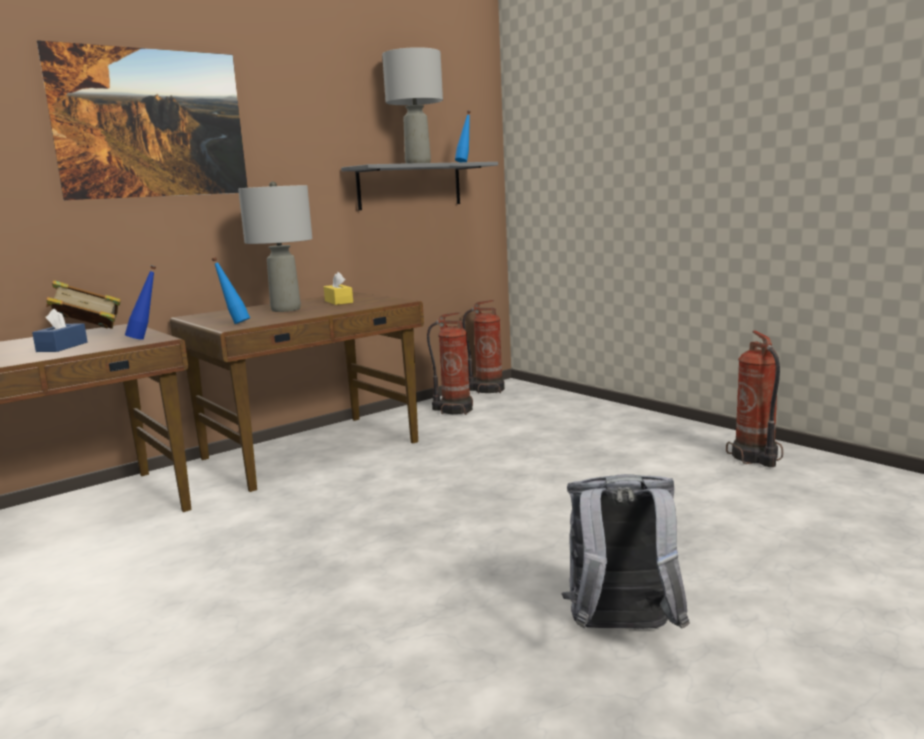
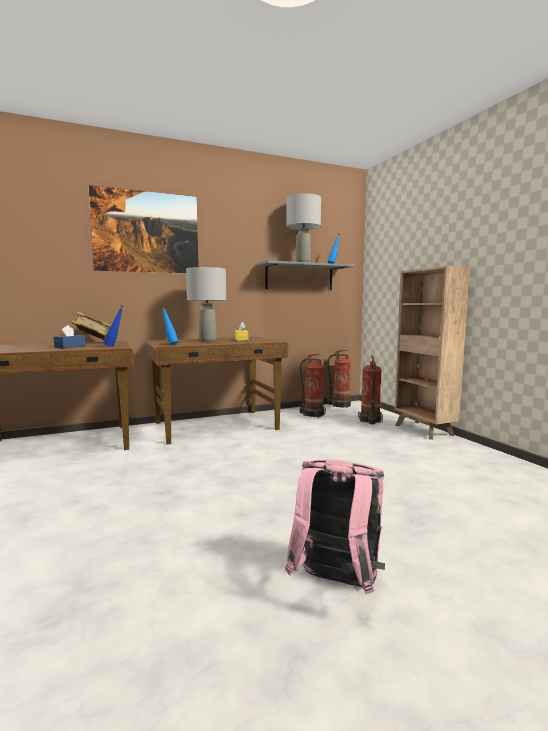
camera: 15 degrees right, 5 degrees down
grey backpack [561,474,690,629] -> pink backpack [285,460,385,594]
fire extinguisher [726,330,783,467] -> fire extinguisher moved to [358,355,383,424]
none -> brown bookcase [394,266,470,440]

